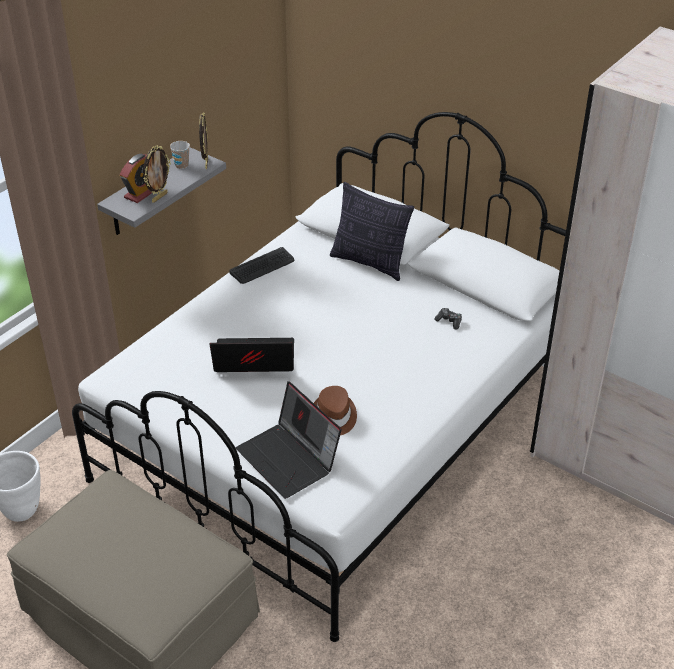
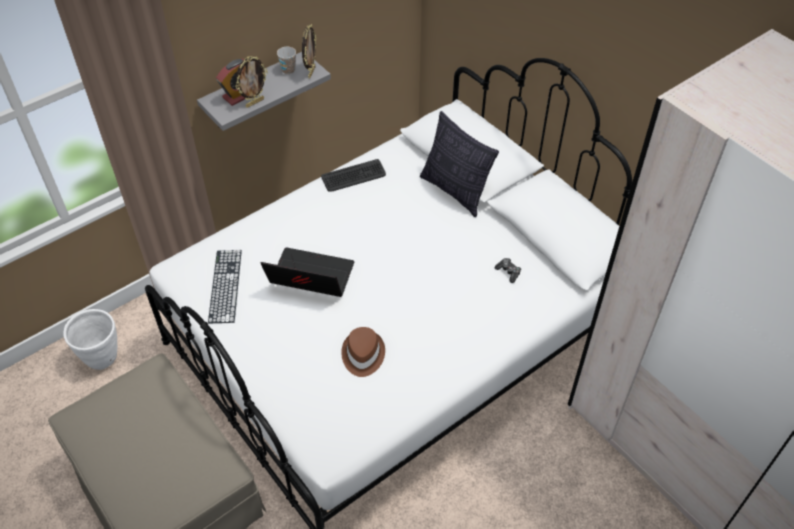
camera: 15 degrees right, 10 degrees up
laptop [236,381,342,499] -> none
none -> keyboard [208,250,242,323]

